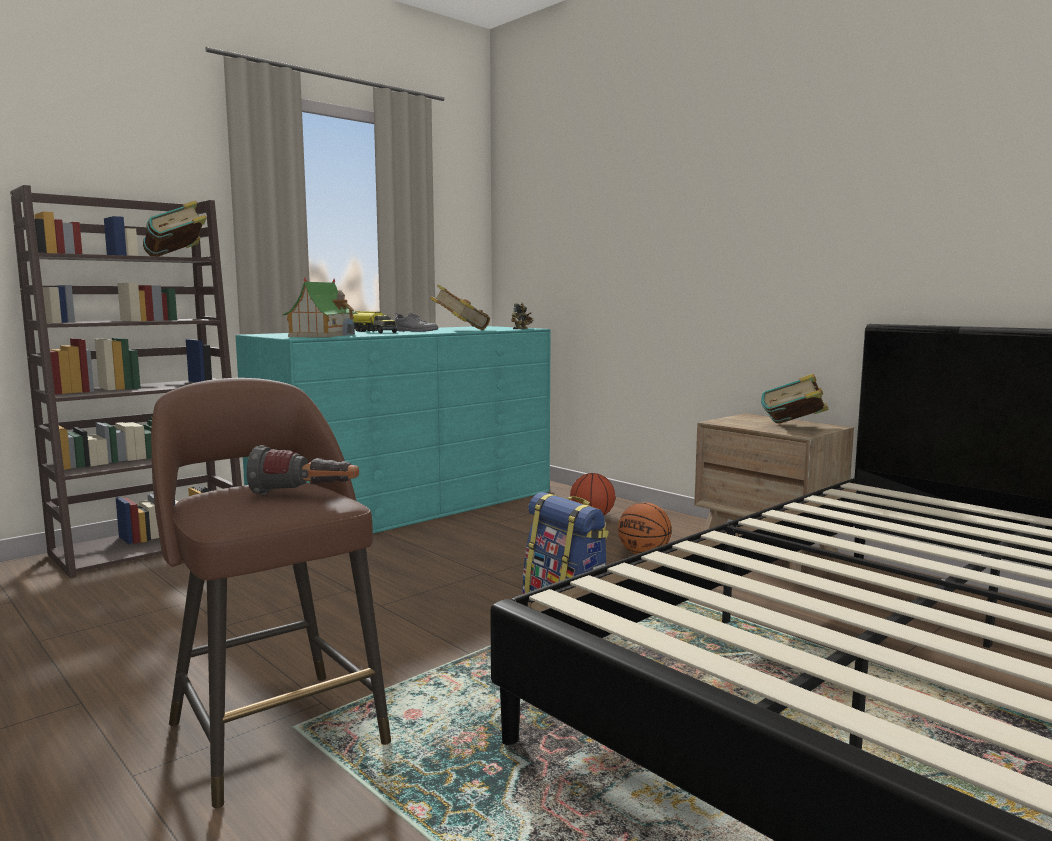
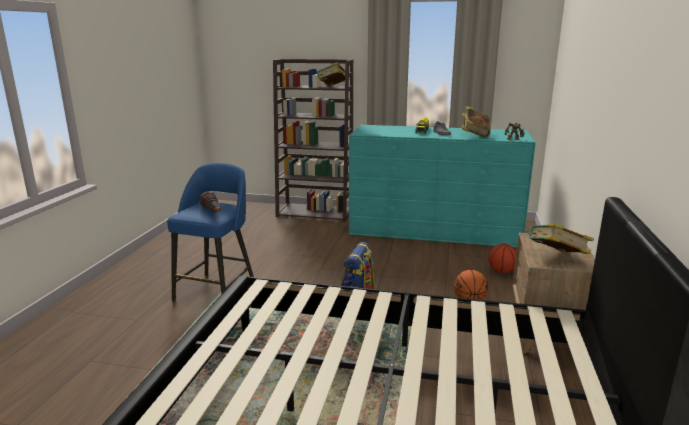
camera: 55 degrees right, 10 degrees up
brown stool [151,378,391,809] -> blue stool [167,162,254,302]
toy house [282,277,358,337] -> none

